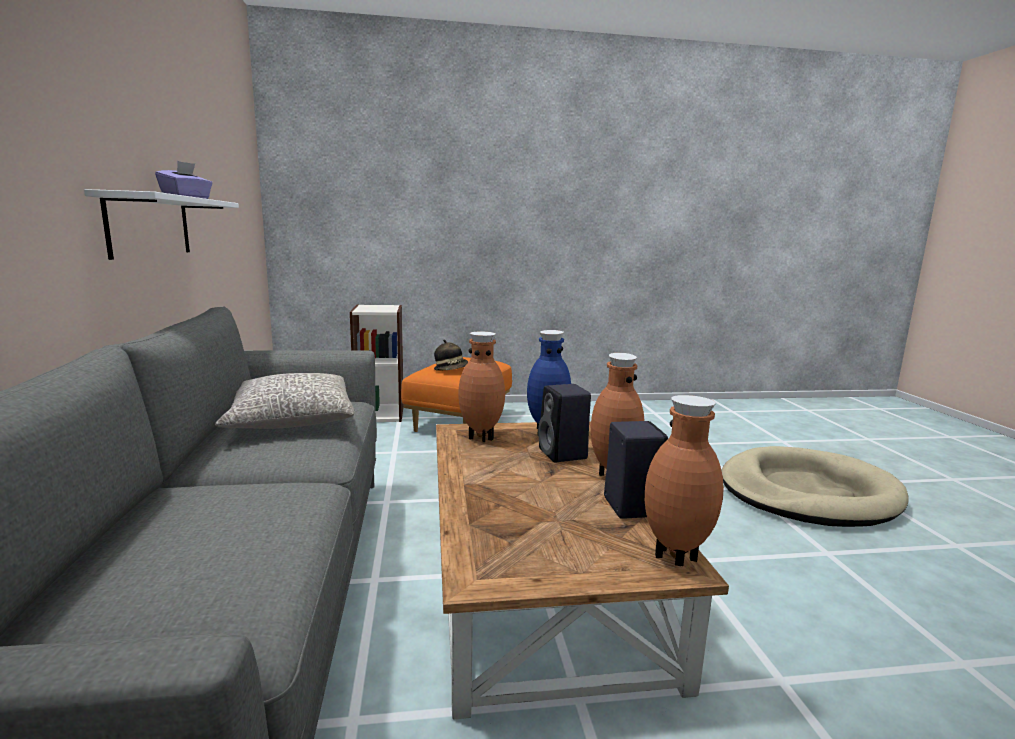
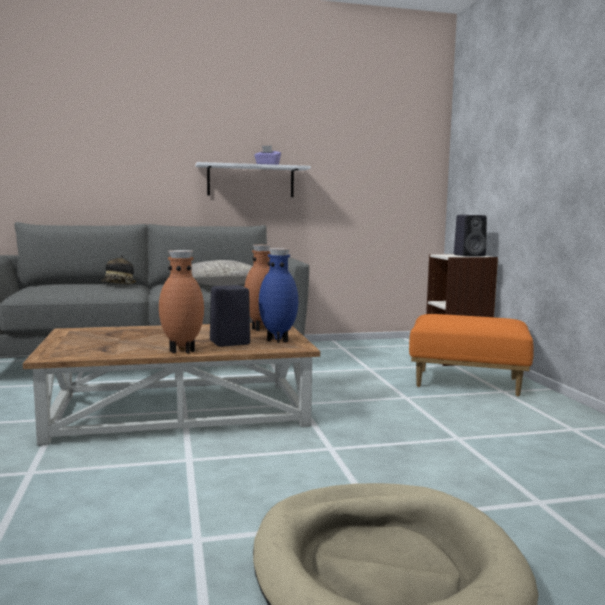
camera: 85 degrees right, 5 degrees down
hat [434,339,468,371] -> hat moved to [101,255,136,284]
black speaker [604,421,668,519] -> black speaker moved to [454,215,487,256]
brown vase [645,395,724,566] -> none

